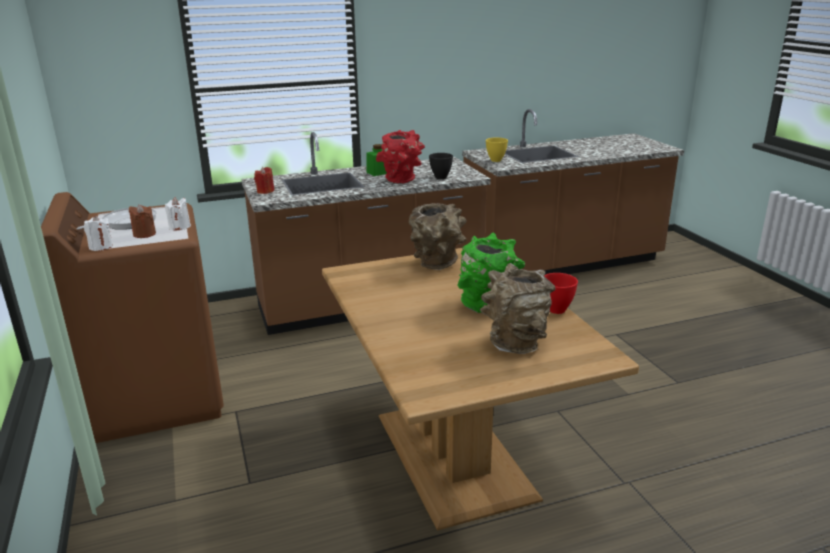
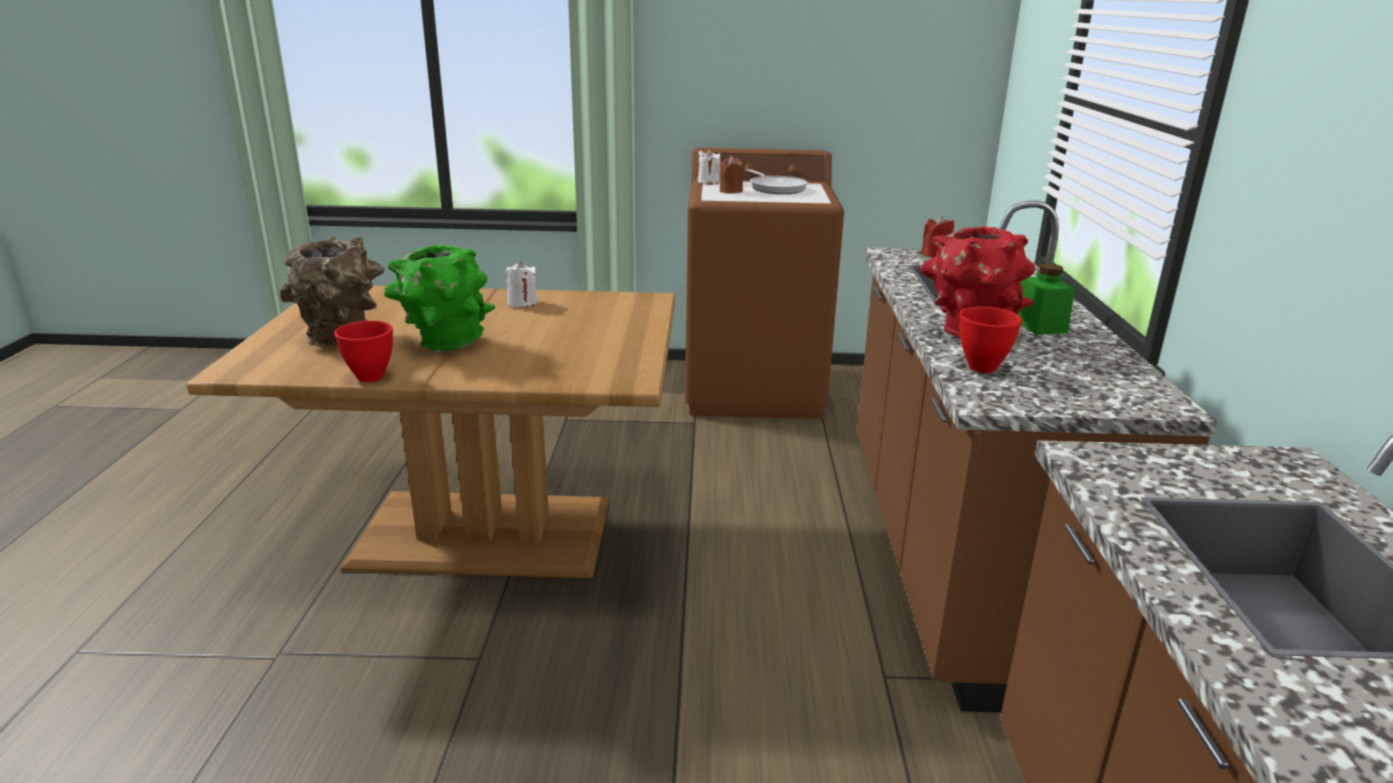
camera: 110 degrees right, 0 degrees up
white candle [165,197,191,231] -> white candle moved to [505,261,537,307]
brown vase [409,203,467,270] -> none
black bowl [429,153,453,179] -> red bowl [960,306,1022,373]
yellow bowl [486,138,508,162] -> none

